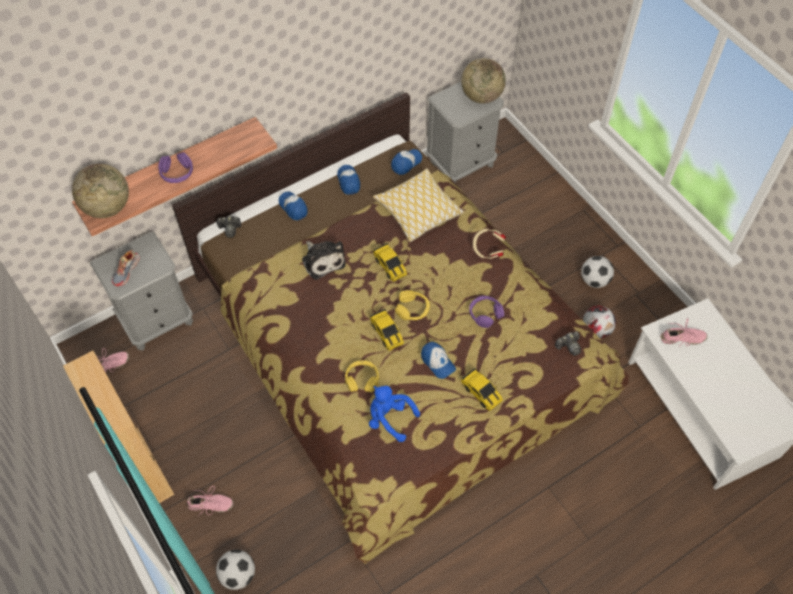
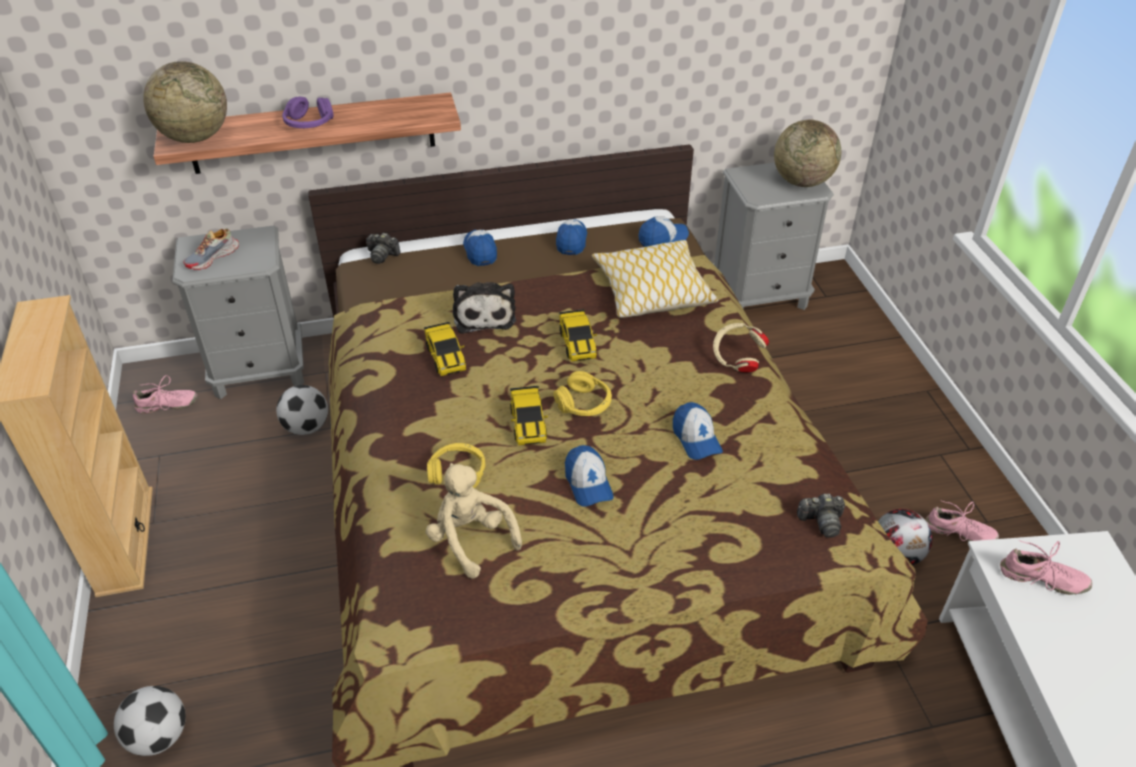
camera: 20 degrees right, 15 degrees down
pink shoe [187,486,234,516] -> pink shoe moved to [925,500,999,542]
blue plush toy [369,386,420,442] -> beige plush toy [426,463,522,579]
toy car [461,368,503,411] -> toy car moved to [424,322,466,376]
purple headphones [469,296,504,328] -> cap [673,402,723,460]
football [581,256,614,288] -> football moved to [276,385,328,435]

